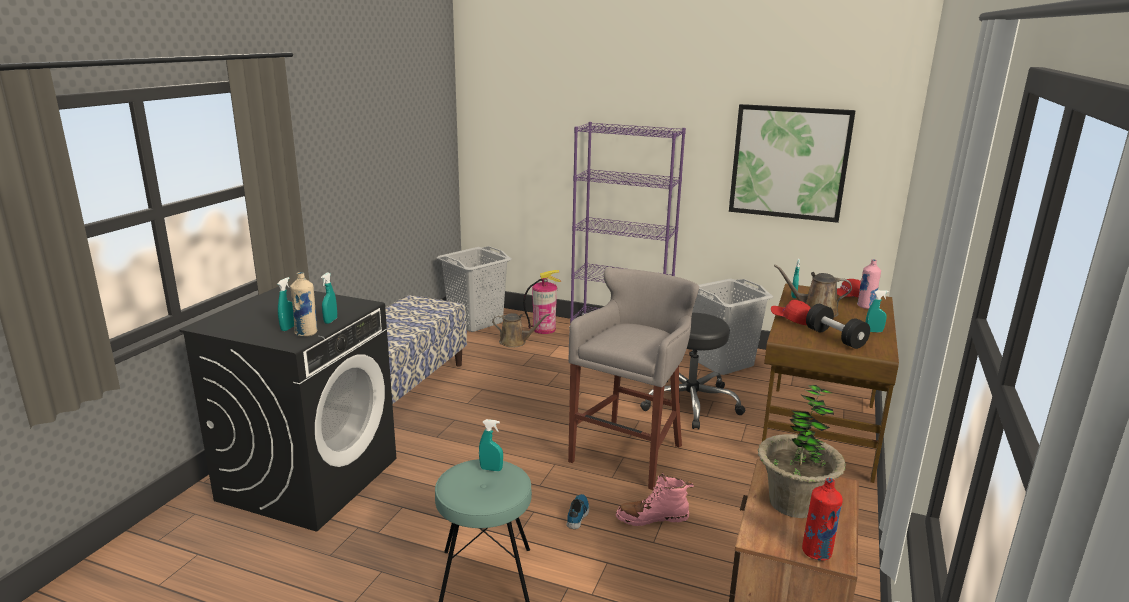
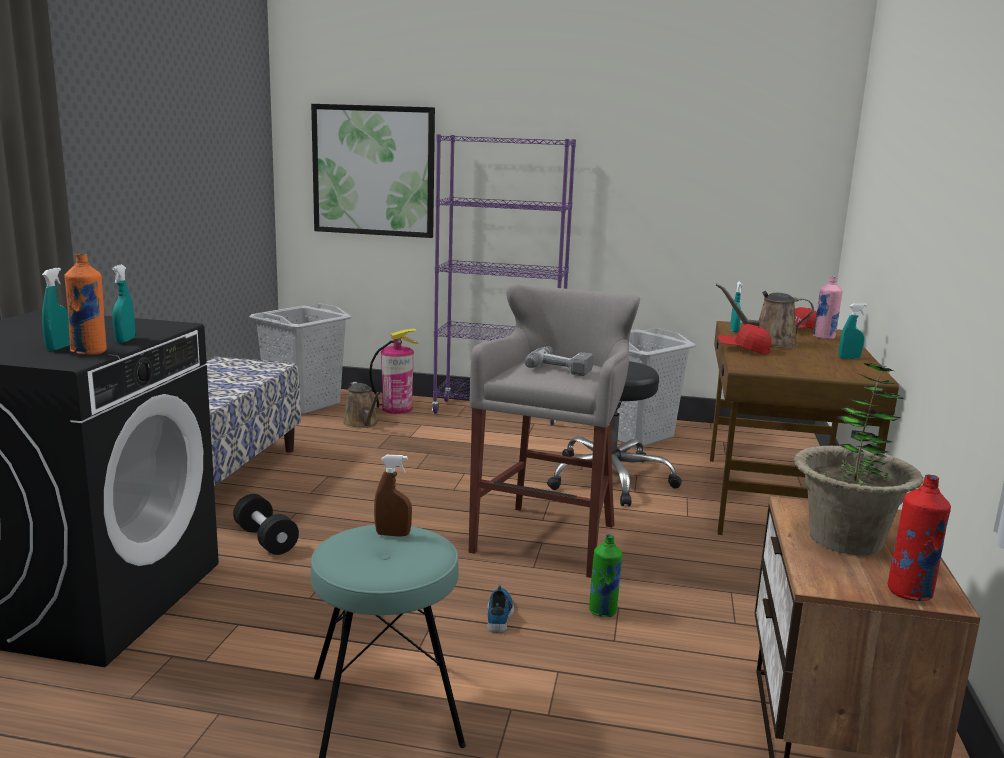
camera: 10 degrees left, 5 degrees down
beige bottle [290,272,317,337] -> orange bottle [64,254,107,355]
turquoise spray bottle [479,419,503,471] -> brown spray bottle [374,455,412,537]
brown watering can [492,313,550,348] -> brown watering can turned 60 degrees clockwise [343,382,380,428]
pink boot [616,472,694,526] -> green bottle [589,534,623,617]
picture [729,104,856,223] -> picture moved to [311,104,435,238]
black dumbbell [806,304,870,349] -> black dumbbell moved to [233,494,299,555]
none -> power drill [525,346,594,376]

